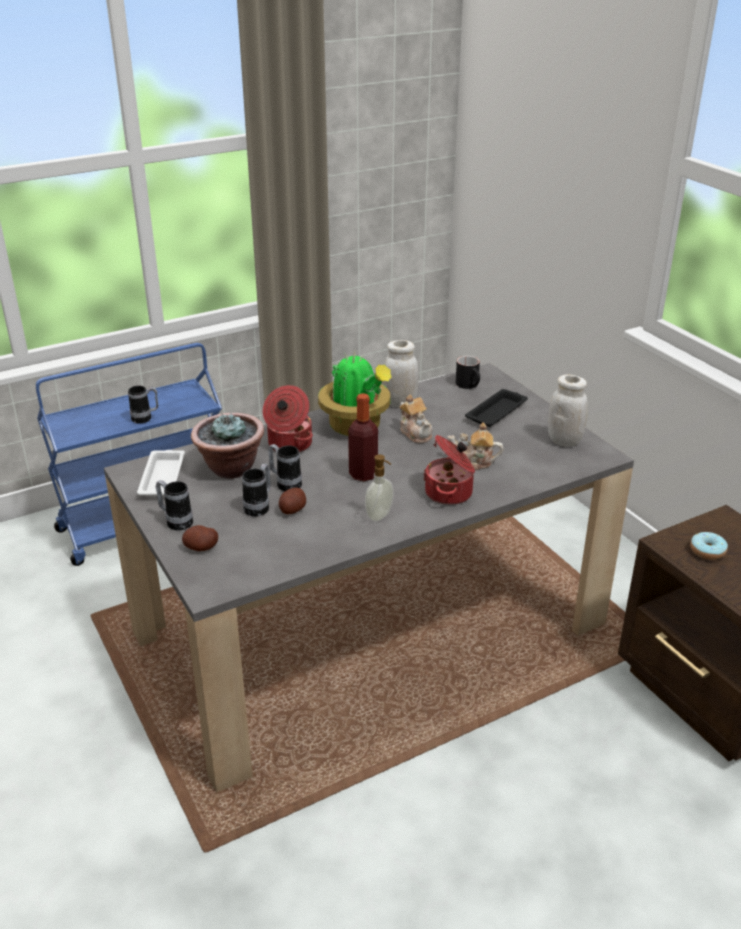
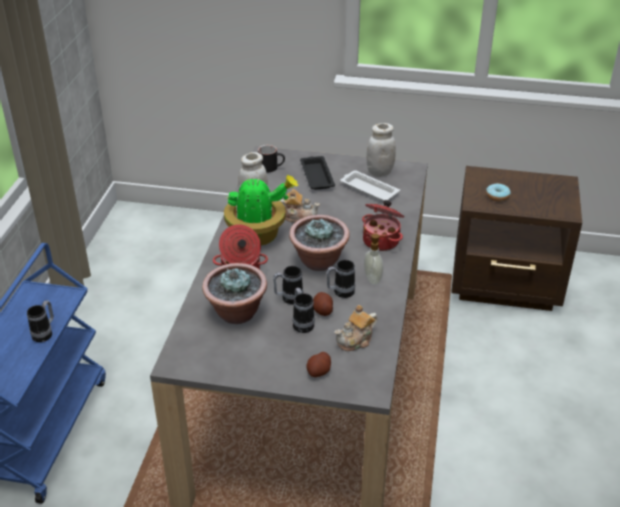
camera: 50 degrees left, 5 degrees up
white tray [137,450,185,497] -> white tray moved to [340,170,400,202]
mug [155,480,193,531] -> mug moved to [327,260,355,298]
bottle [348,393,378,481] -> potted plant [289,215,350,271]
teapot [447,422,504,470] -> teapot moved to [335,305,378,351]

